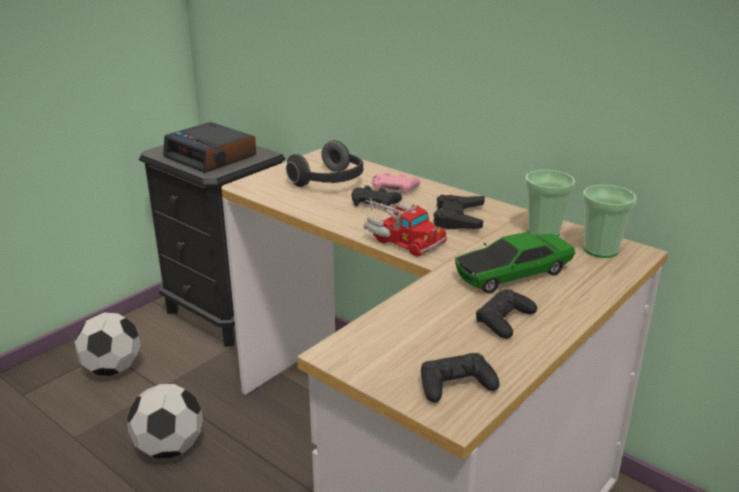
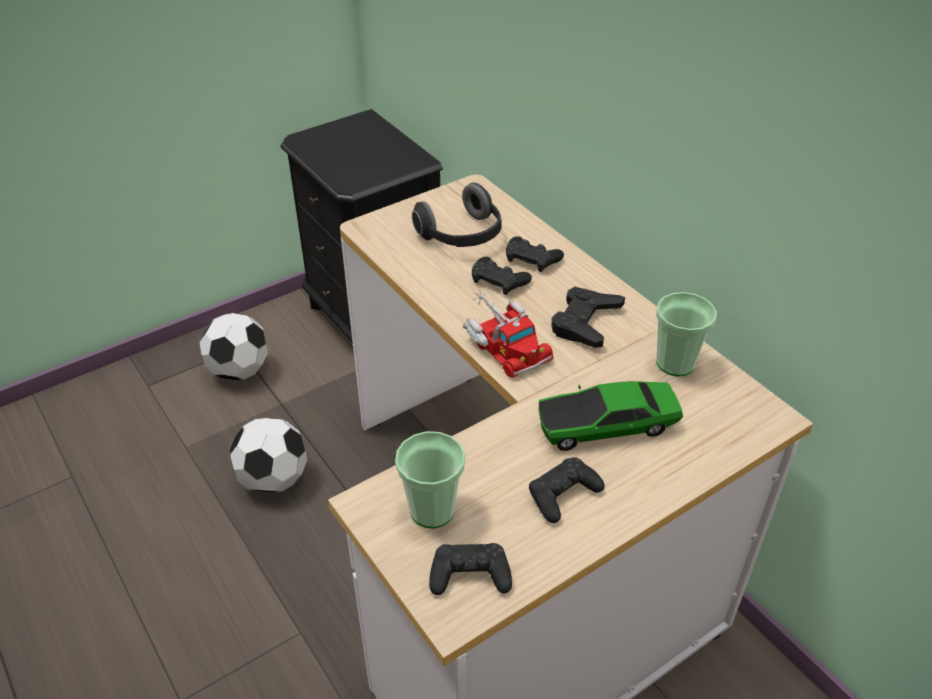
camera: 15 degrees right, 15 degrees up
alarm clock [163,122,256,173] -> none
pink game controller [372,172,420,195] -> black game controller [506,236,564,272]
cup [583,185,637,258] -> cup moved to [395,431,465,528]

